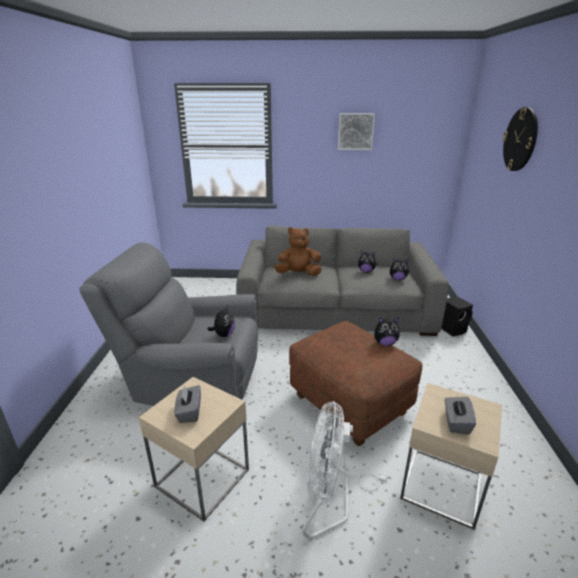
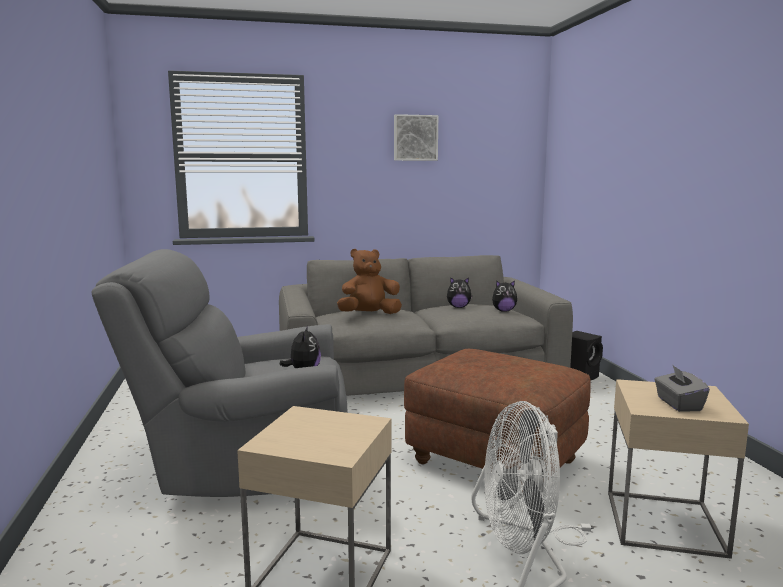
camera: 15 degrees left, 15 degrees down
grey tissue box [174,385,201,423] -> none
plush toy [374,317,400,346] -> none
wall clock [502,107,538,171] -> none

